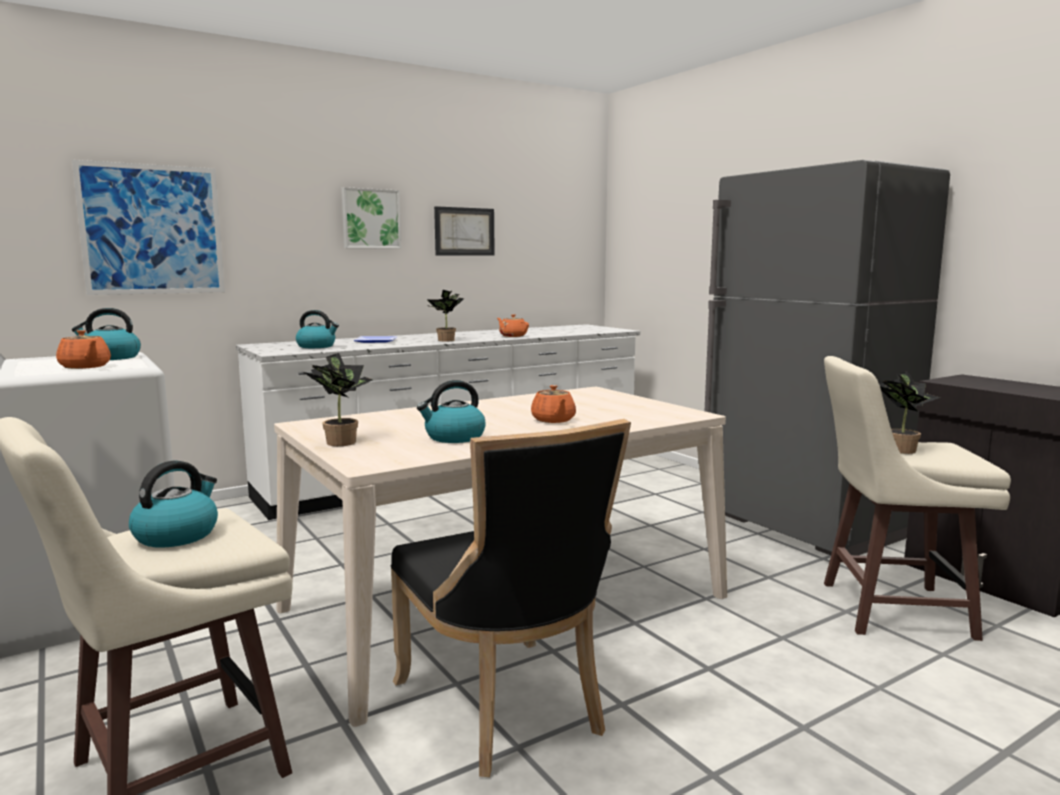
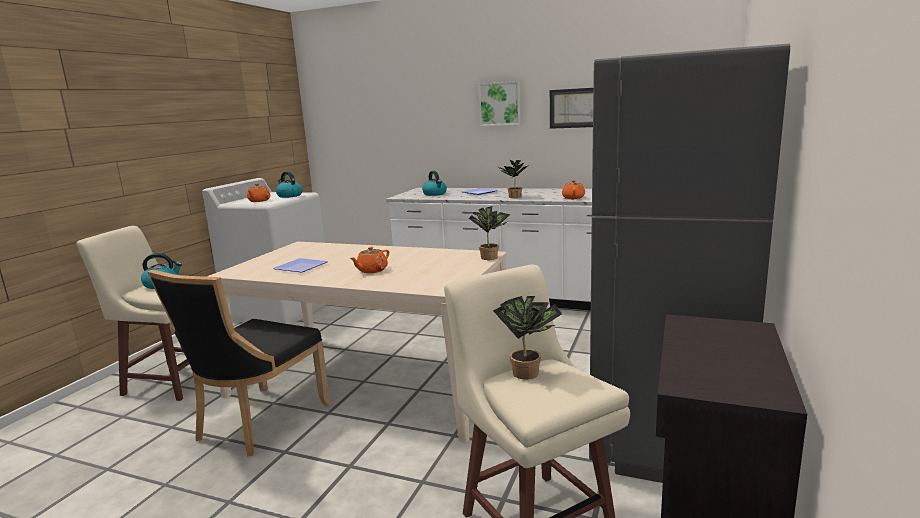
camera: 55 degrees right, 5 degrees up
picture [72,160,225,295] -> none
potted plant [303,353,372,446] -> potted plant moved to [469,206,511,260]
kettle [417,380,486,443] -> plate [273,258,328,273]

